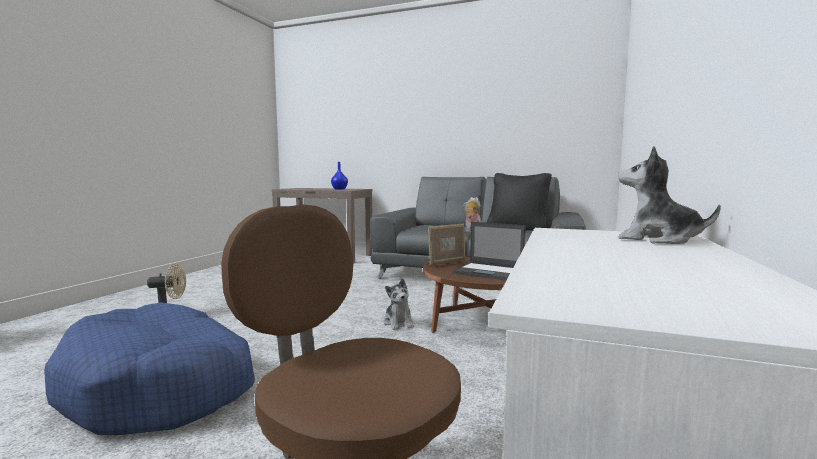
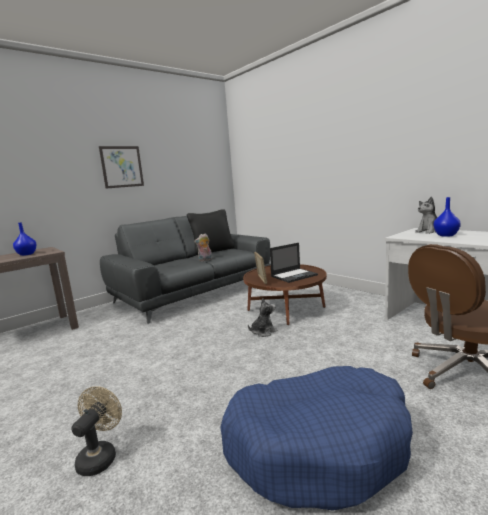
camera: 60 degrees left, 5 degrees up
plush toy [384,278,414,330] -> plush toy turned 45 degrees counterclockwise [248,298,278,337]
none -> picture [99,146,144,189]
none -> blue vase [434,197,461,237]

